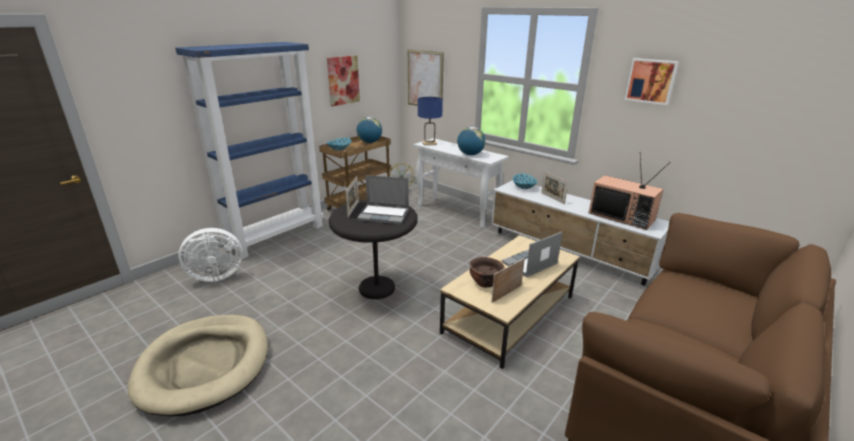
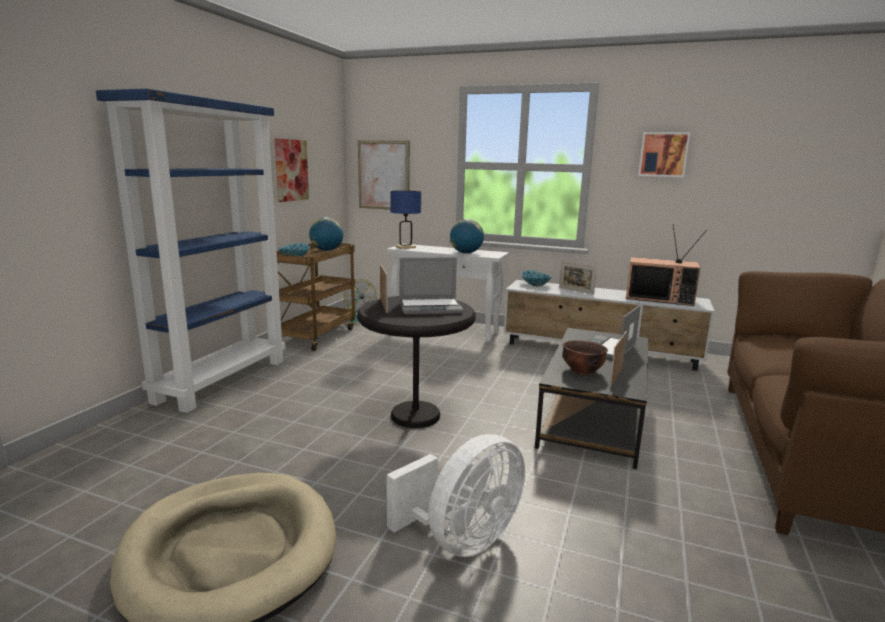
camera: 20 degrees left, 10 degrees down
white fan [178,228,243,282] -> white fan moved to [387,434,525,557]
beige coffee table [440,235,580,369] -> black coffee table [535,328,648,469]

